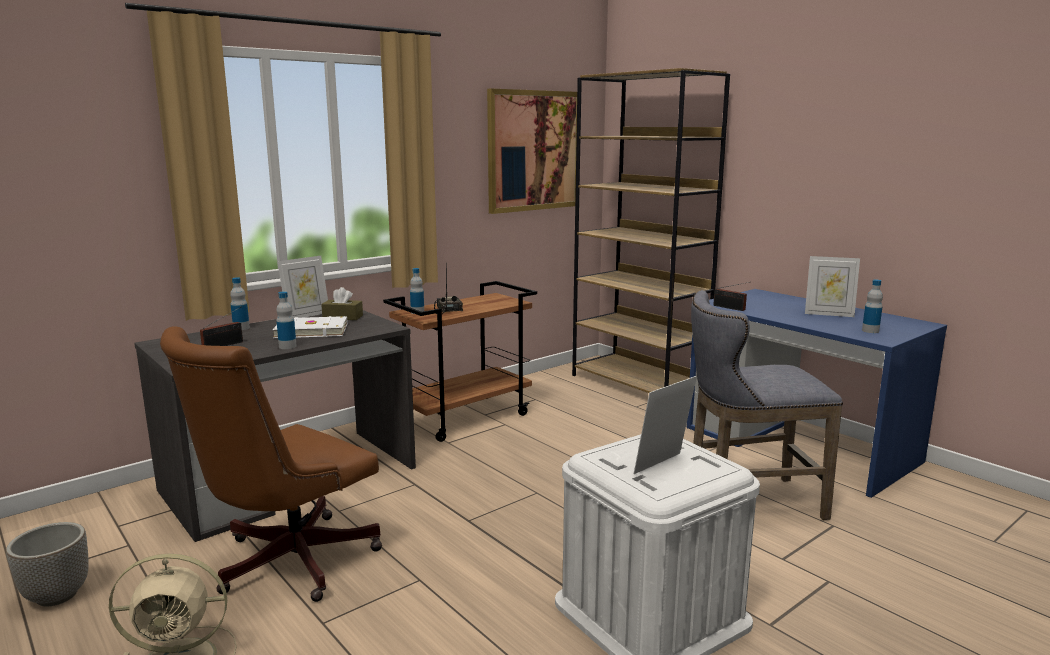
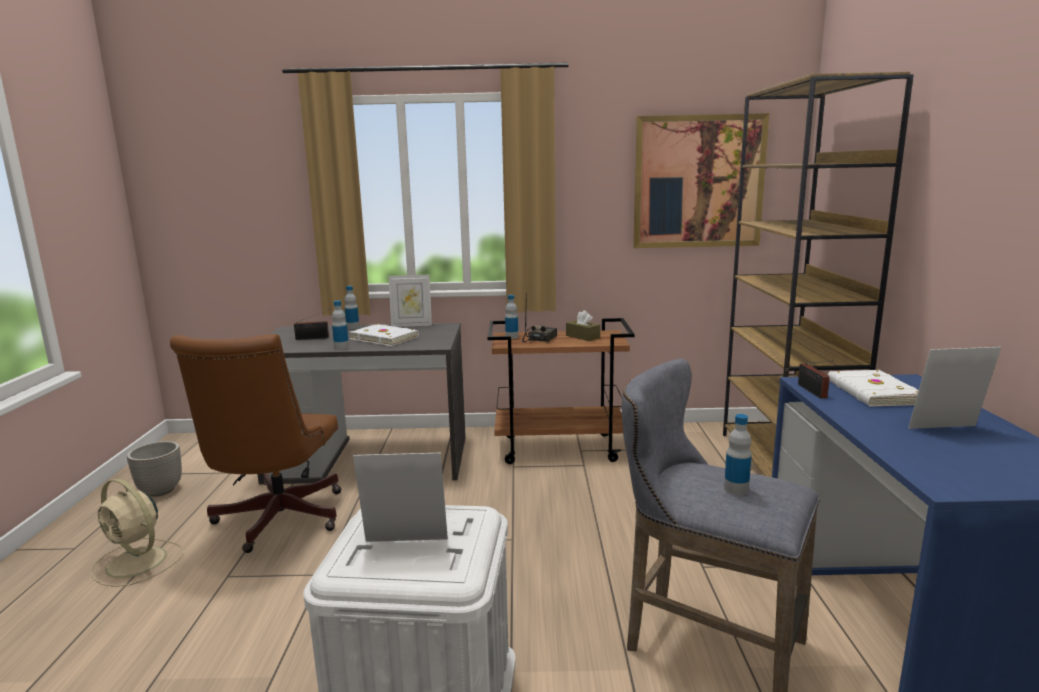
camera: 40 degrees right, 0 degrees up
brown office chair [160,326,382,602] -> brown office chair turned 75 degrees counterclockwise [170,334,341,553]
brown tissue box [321,287,363,320] -> brown tissue box moved to [566,310,600,341]
picture frame [805,256,860,317] -> picture frame turned 120 degrees clockwise [908,347,1001,429]
bottle [862,279,883,333] -> bottle moved to [724,414,752,495]
none -> white book [828,370,919,407]

